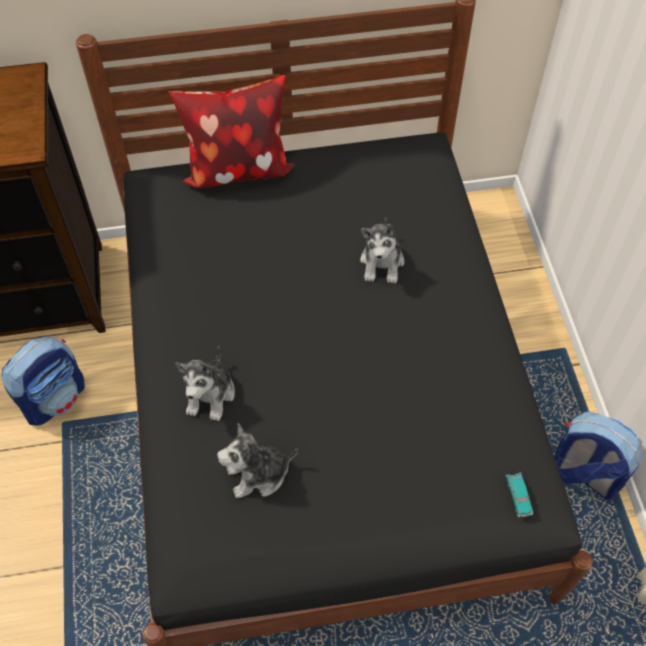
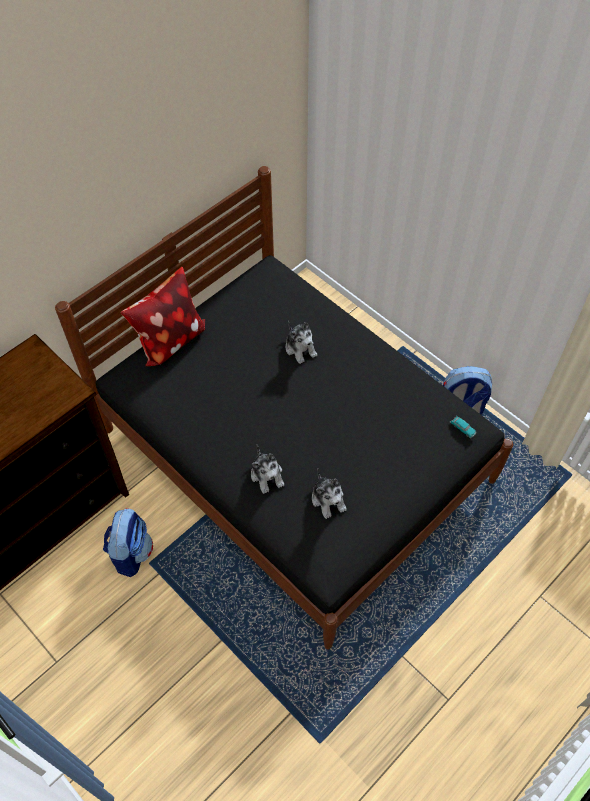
camera: 35 degrees left, 0 degrees up
plush toy [217,423,298,498] -> plush toy turned 60 degrees counterclockwise [312,468,347,519]

